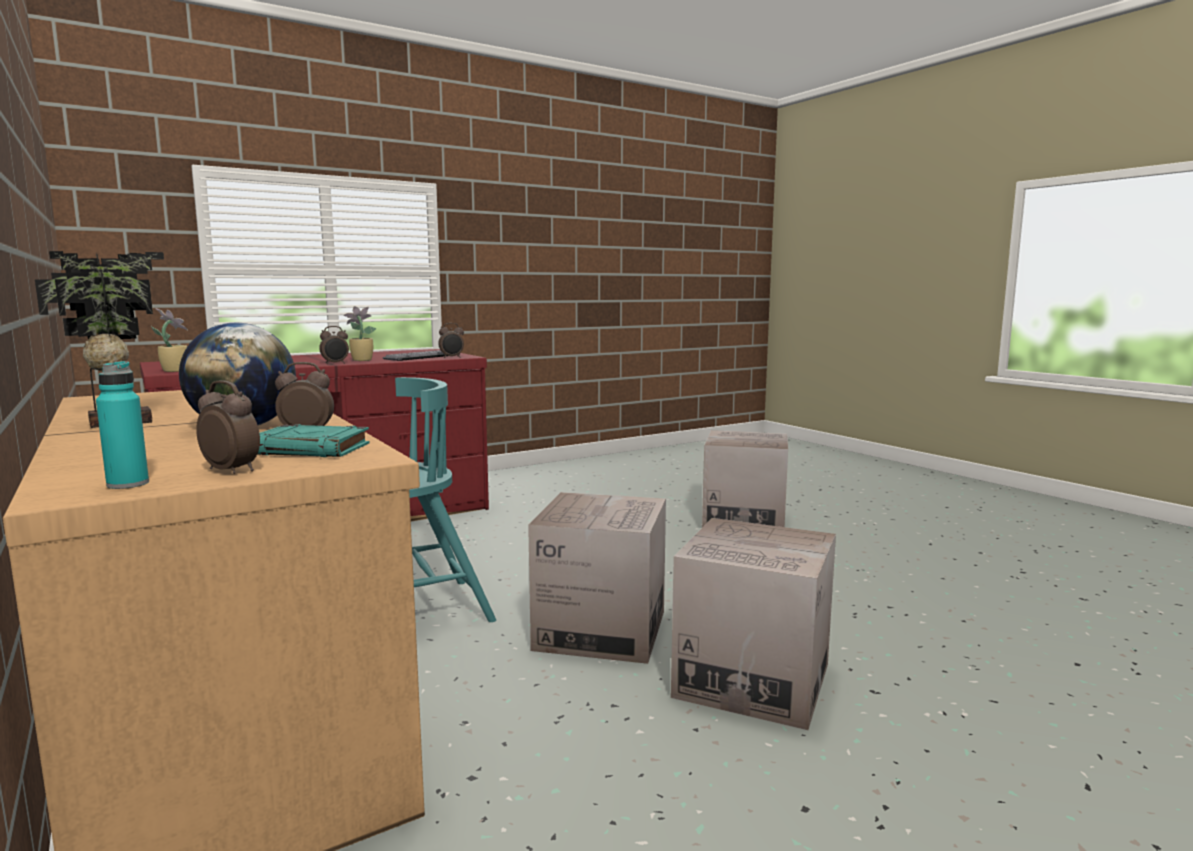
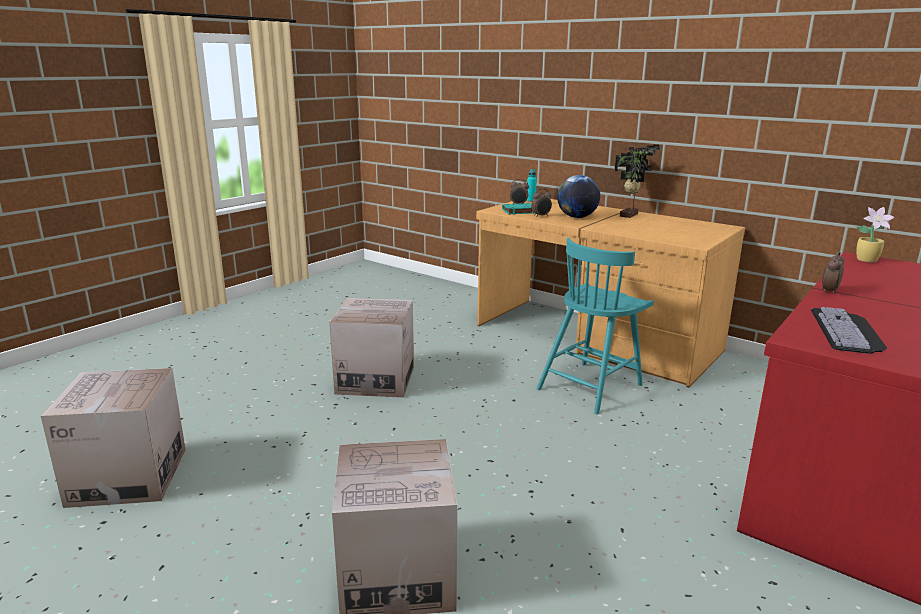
camera: 160 degrees right, 10 degrees up
potted plant [343,306,377,361] -> none
alarm clock [438,323,464,358] -> none
cardboard box [528,492,666,664] -> cardboard box moved to [41,368,186,508]

